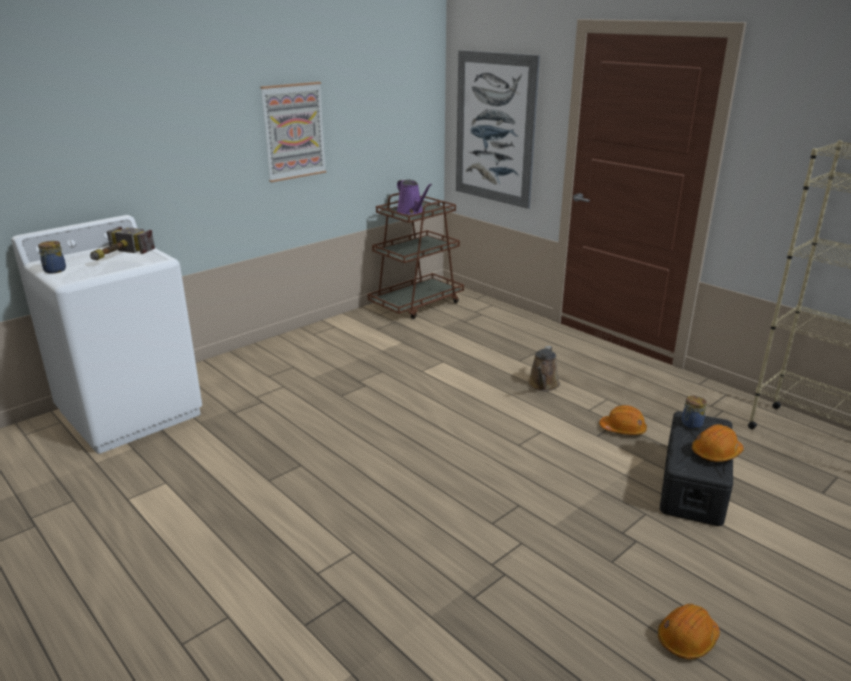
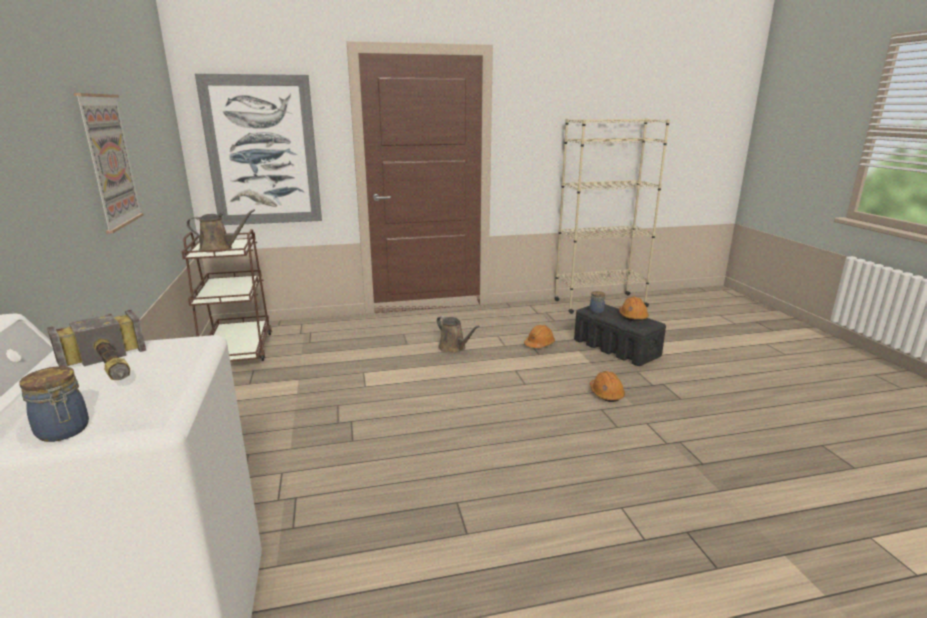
camera: 60 degrees left, 5 degrees down
purple watering can [397,179,432,214] -> brown watering can [187,209,255,253]
orange hard hat [658,604,720,659] -> orange hard hat moved to [590,371,625,402]

